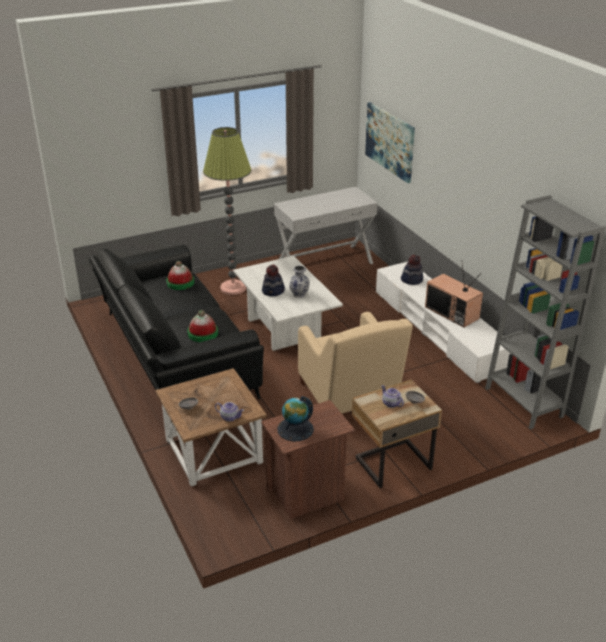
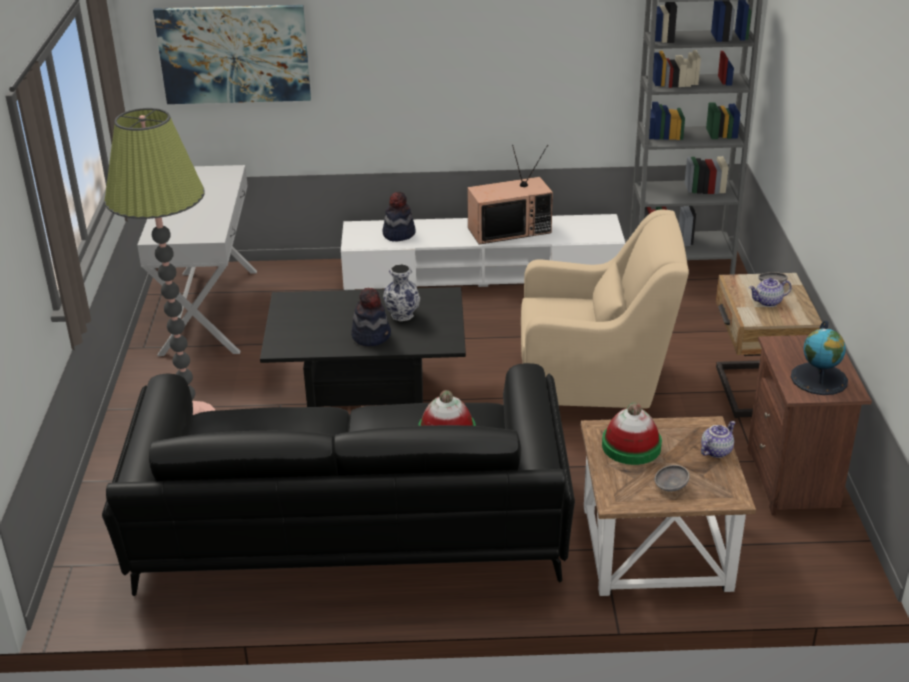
camera: 65 degrees left, 0 degrees up
hat [166,261,194,290] -> hat moved to [602,402,662,465]
white coffee table [233,256,343,351] -> black coffee table [260,287,466,407]

